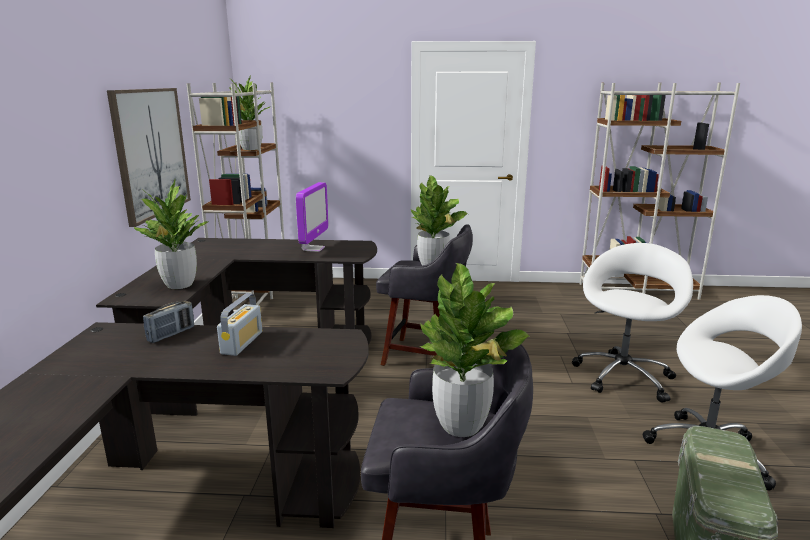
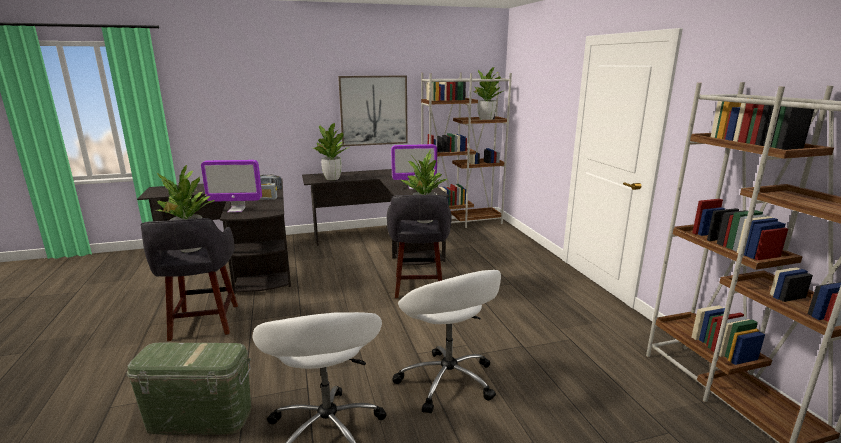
camera: 70 degrees right, 0 degrees up
white office chair [572,243,693,403] -> white office chair turned 45 degrees clockwise [392,270,501,413]
none -> monitor [201,160,262,213]

